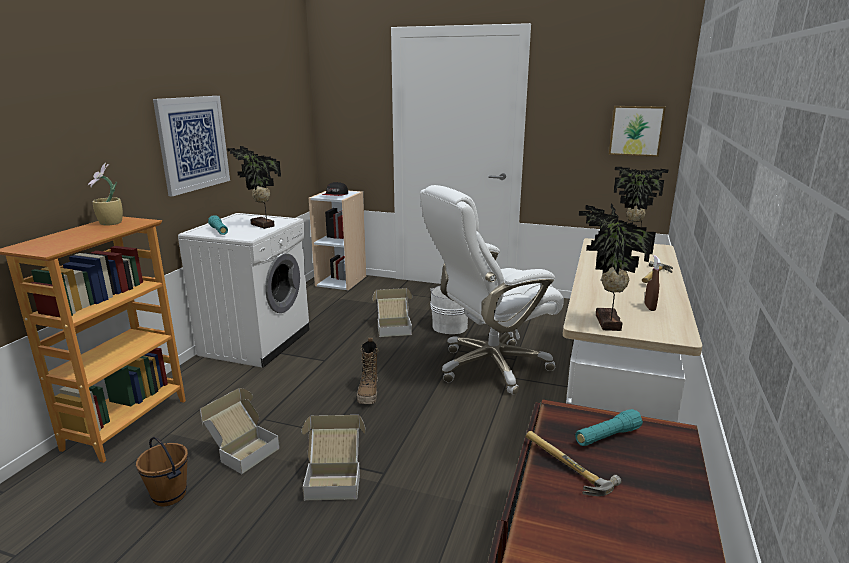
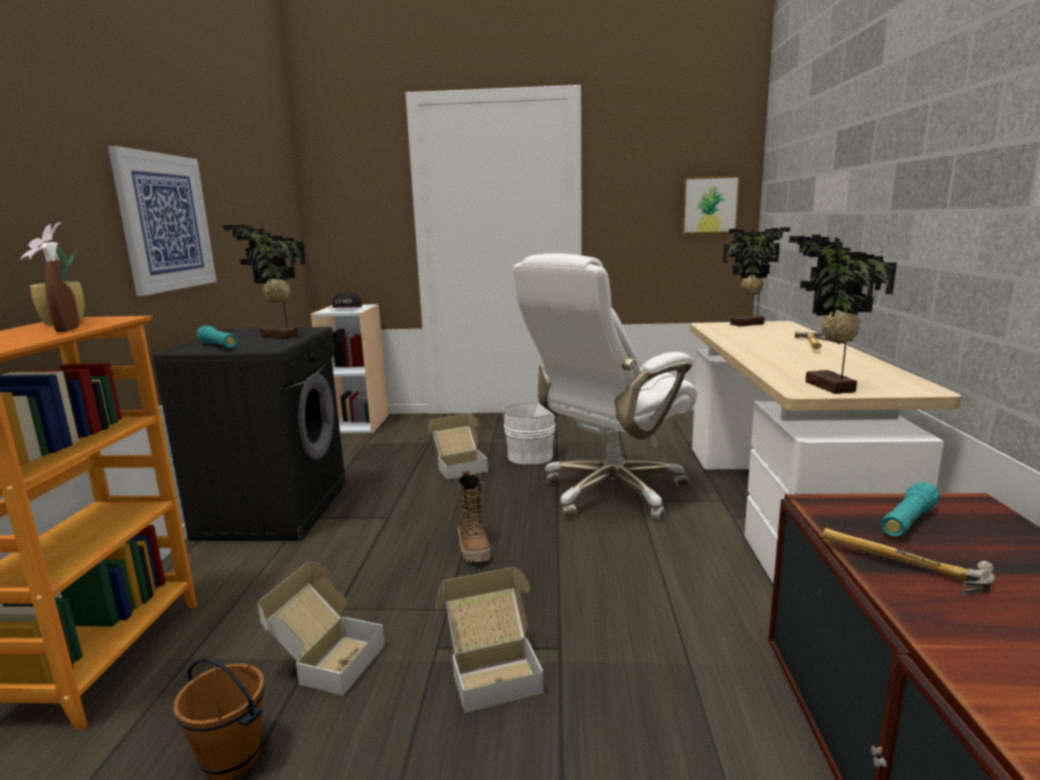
camera: 15 degrees left, 5 degrees down
white washing machine [178,213,310,368] -> black washing machine [153,327,346,540]
brown spray bottle [645,255,661,311] -> brown spray bottle moved to [40,242,79,332]

